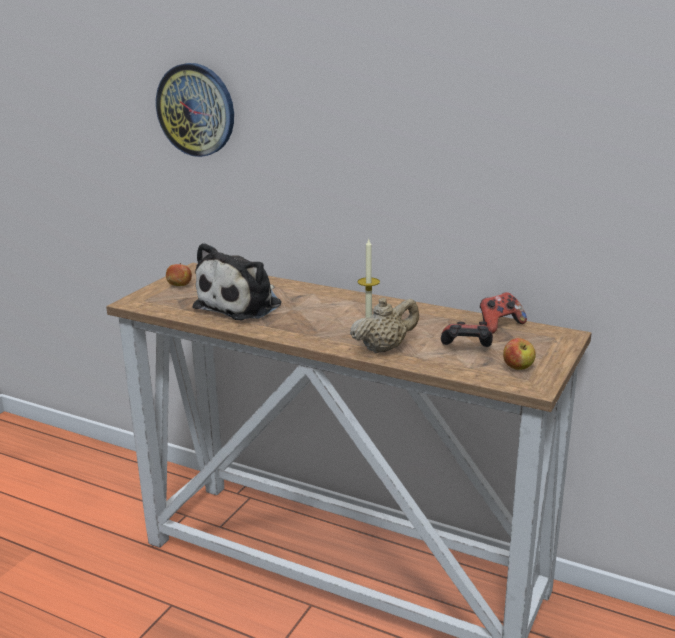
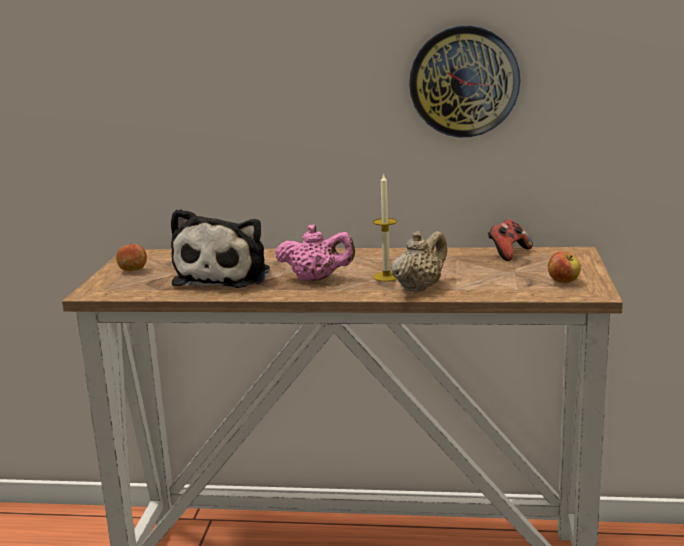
camera: 20 degrees left, 5 degrees down
wall clock [156,63,234,157] -> wall clock moved to [409,26,520,137]
game controller [441,321,493,347] -> none
none -> pink teapot [275,225,355,281]

